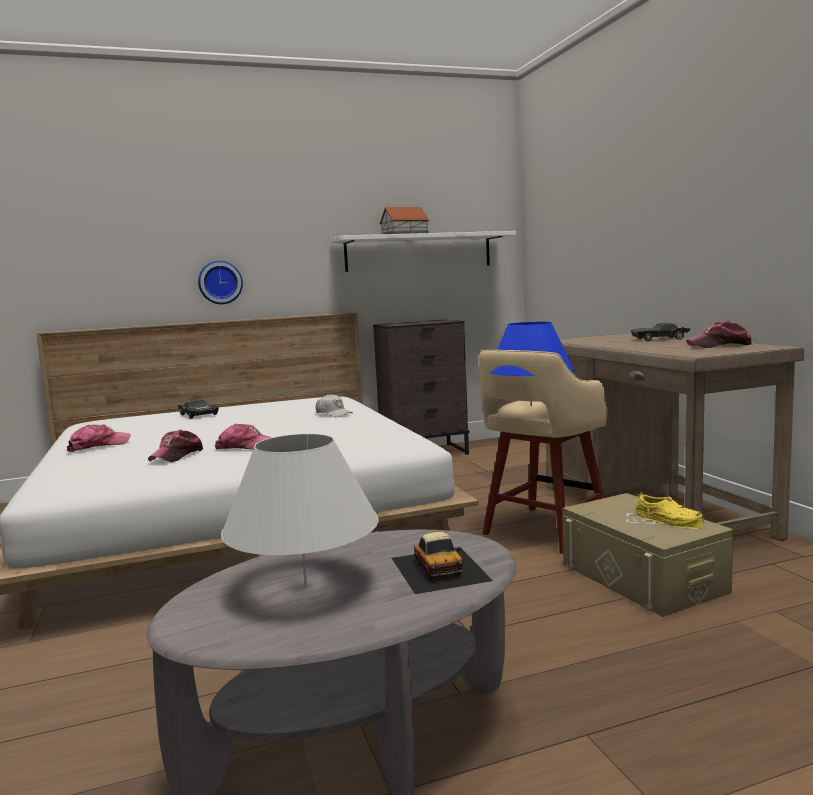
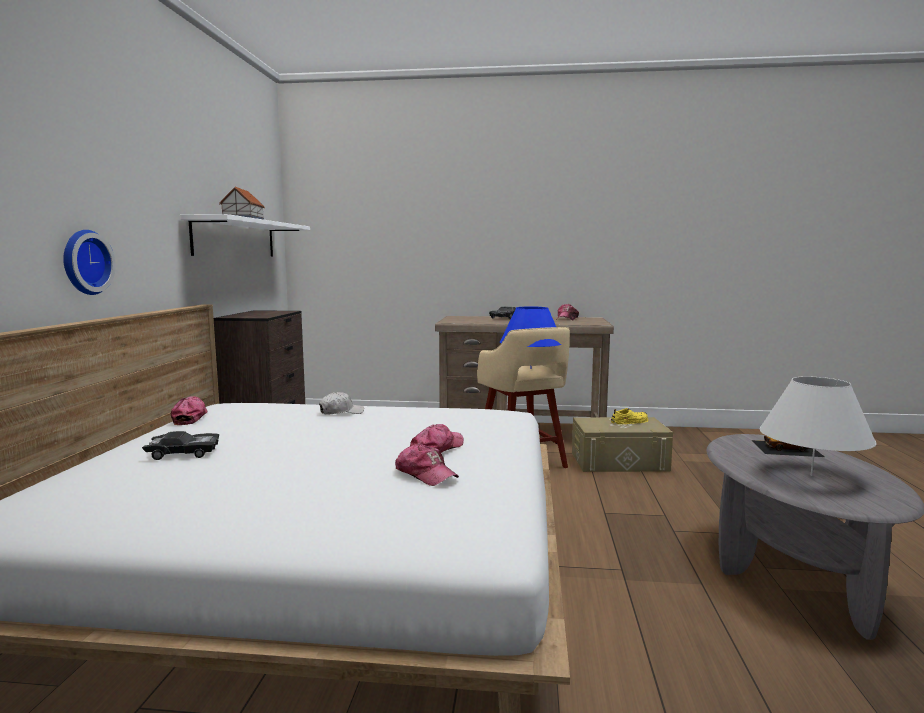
camera: 65 degrees left, 0 degrees up
cap [67,424,130,452] -> cap moved to [171,396,207,425]

